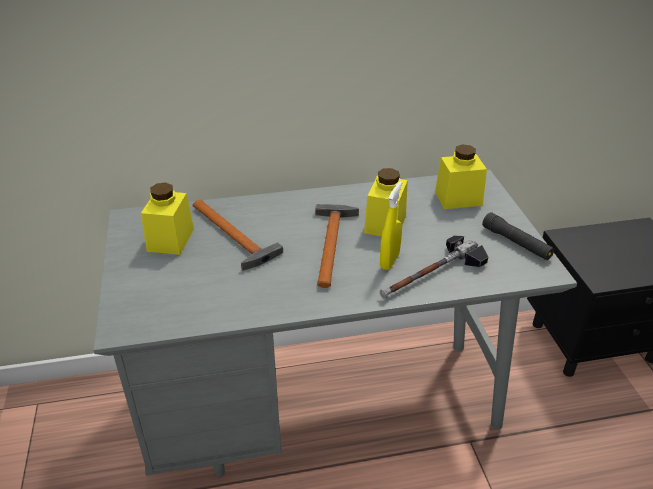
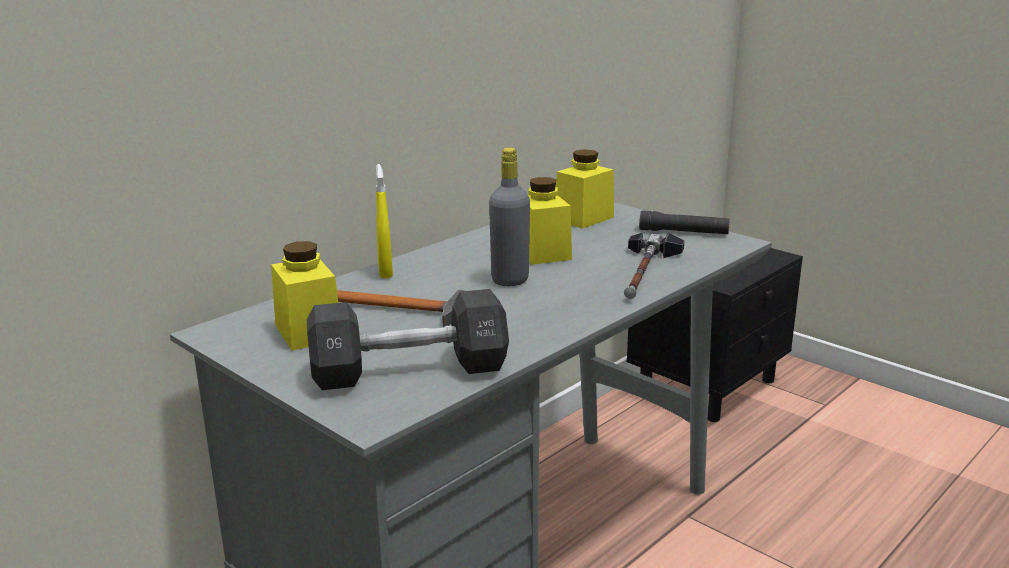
camera: 35 degrees left, 15 degrees down
hammer [315,204,359,288] -> grey bottle [489,148,530,286]
yellow spray bottle [380,181,402,270] -> yellow spray bottle moved to [376,164,393,278]
none -> black dumbbell [307,289,509,390]

